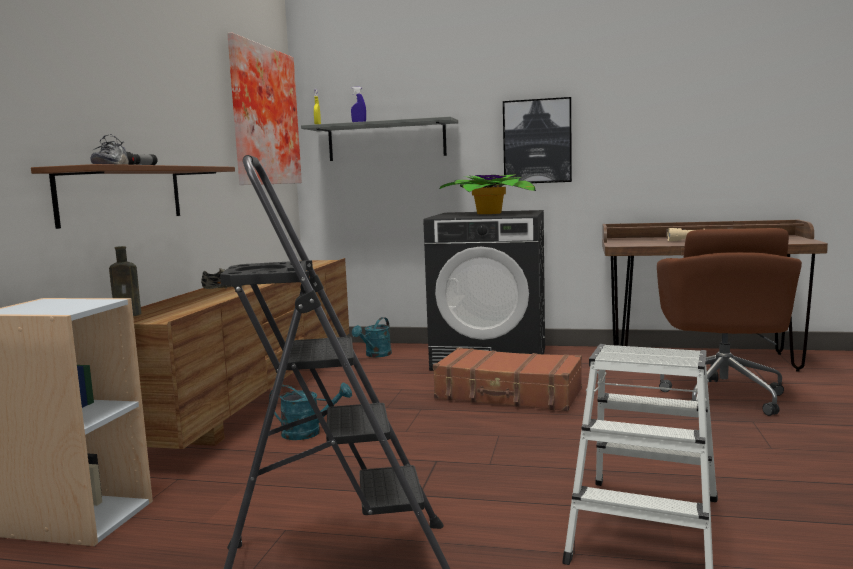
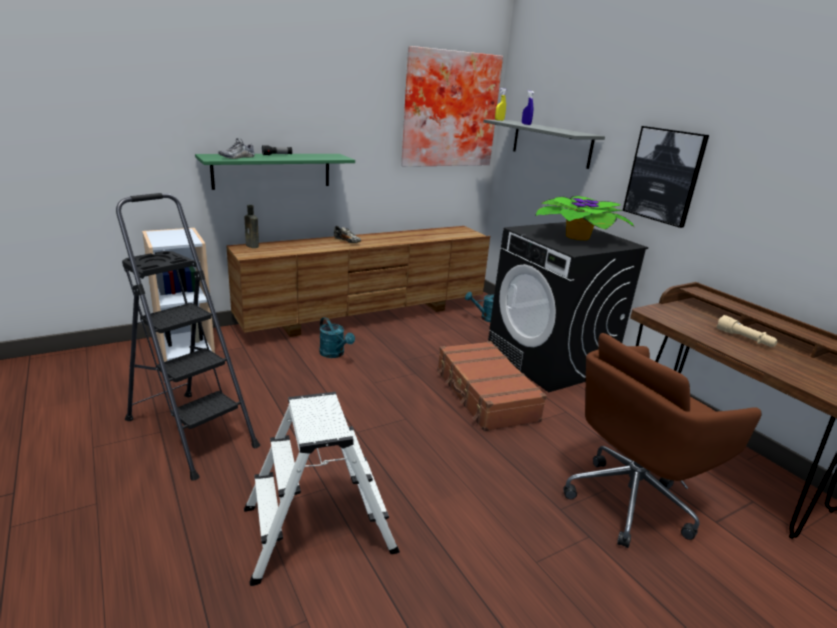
camera: 45 degrees right, 15 degrees up
brown shelf [31,164,235,229] -> green shelf [195,154,355,190]

